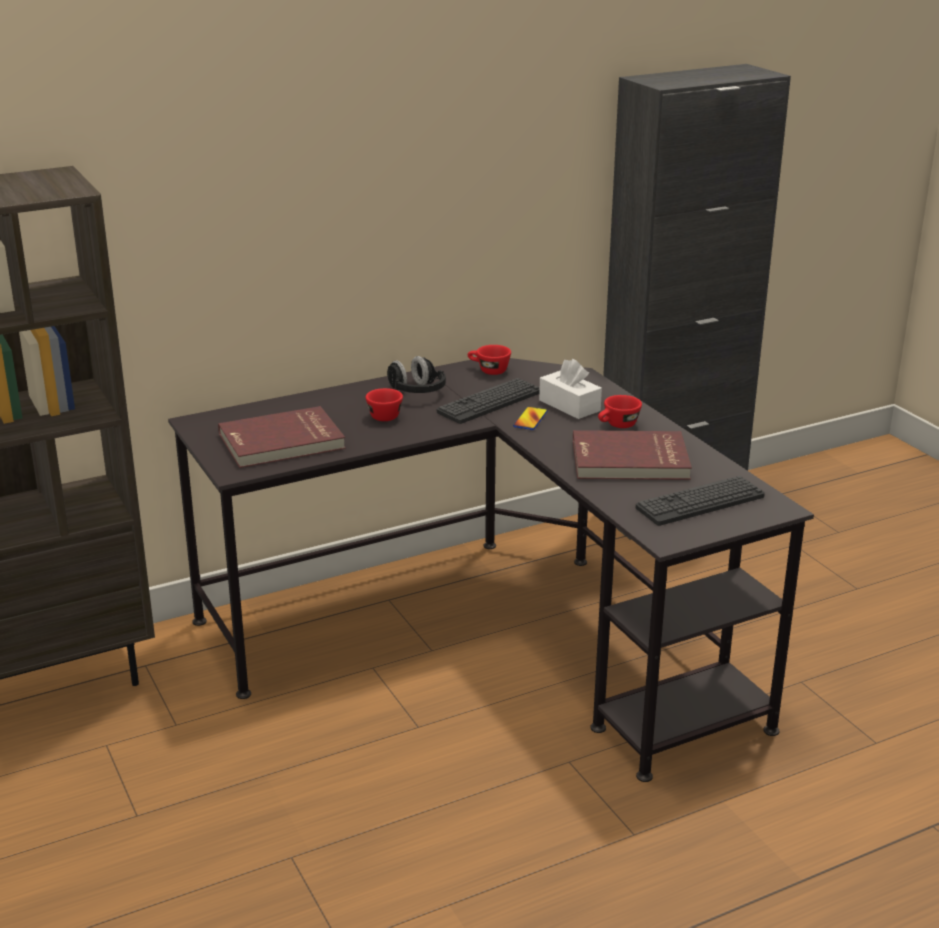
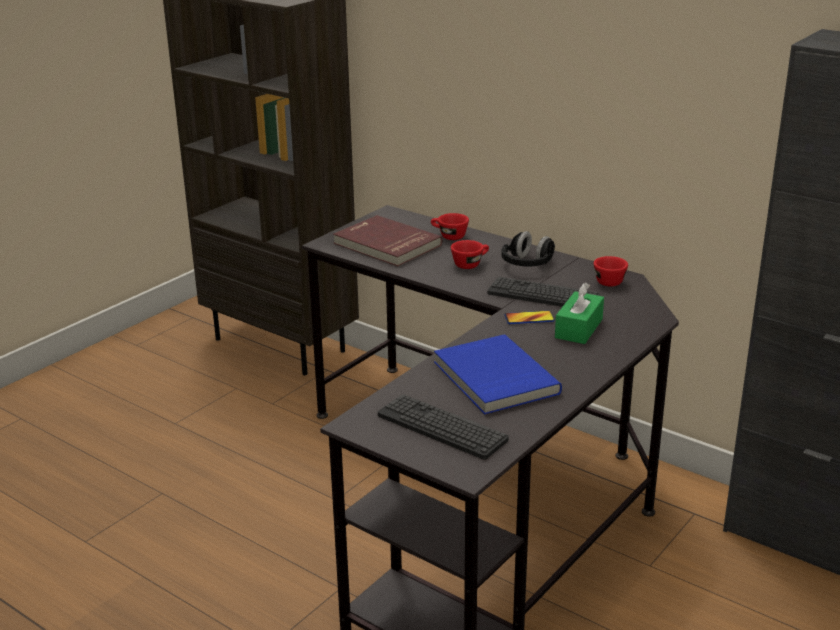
camera: 65 degrees right, 0 degrees up
white tissue box [539,359,602,419] -> green tissue box [555,283,604,344]
red book [573,430,692,480] -> blue book [434,334,562,414]
red cup [598,395,642,428] -> red cup moved to [431,213,469,240]

